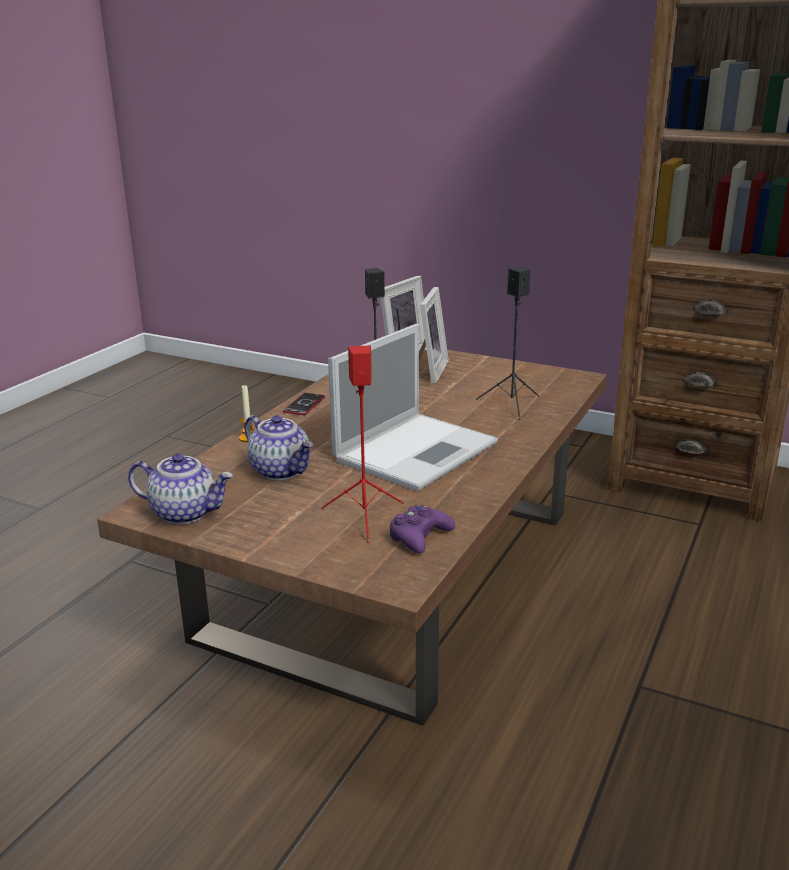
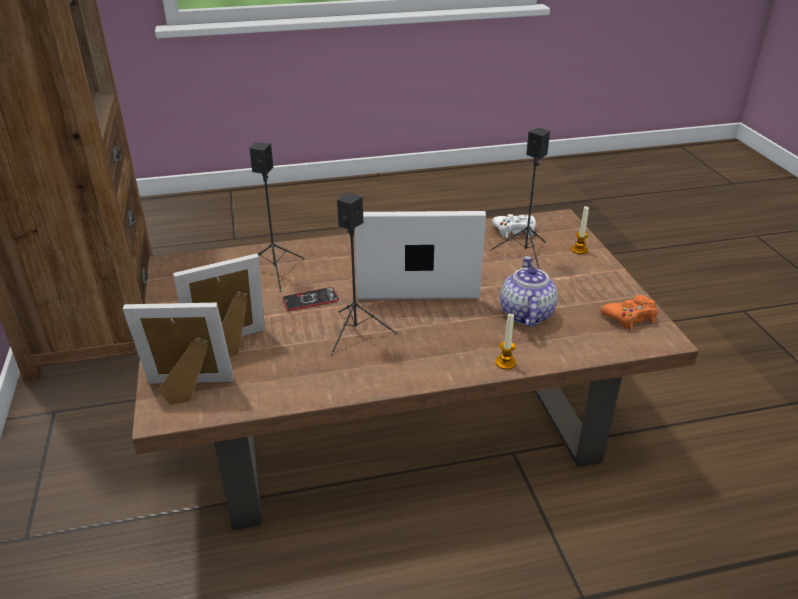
camera: 130 degrees left, 10 degrees up
teapot [128,453,233,524] -> orange game controller [601,295,658,330]
phone [283,393,325,415] -> phone moved to [282,287,339,311]
red speaker [321,346,404,543] -> black speaker [490,128,550,269]
purple game controller [389,504,455,554] -> white game controller [492,214,536,238]
none -> candle [571,206,589,254]

